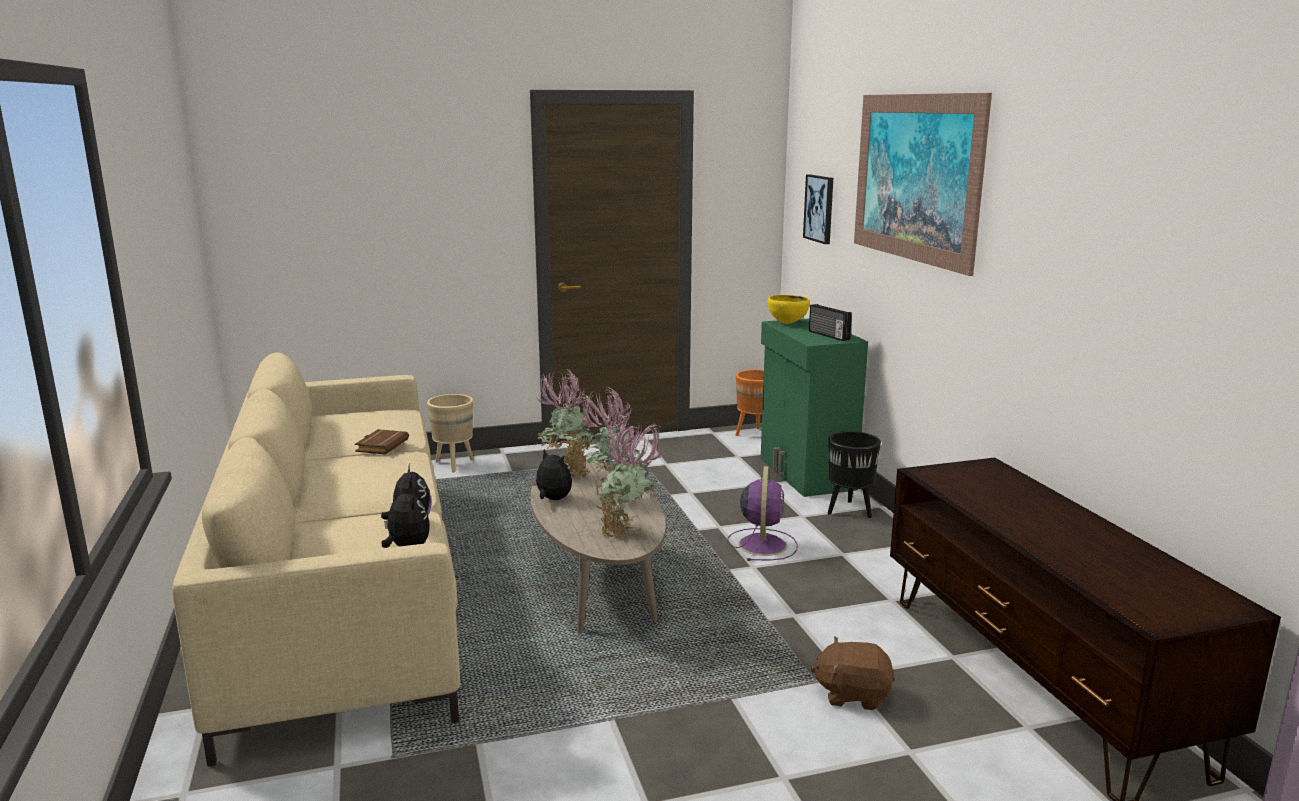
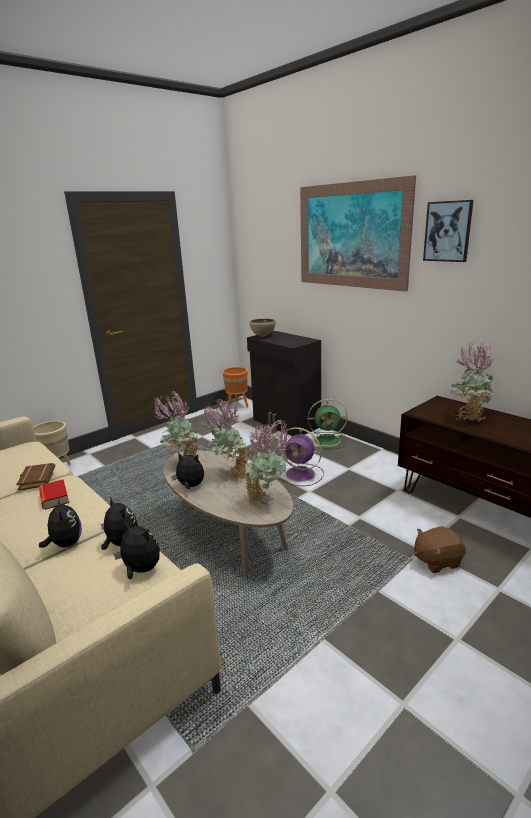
camera: 25 degrees left, 5 degrees up
purple fan [727,466,798,561] -> purple fan turned 135 degrees clockwise [279,427,324,486]
green cabinet [761,318,868,497] -> black cabinet [247,331,321,436]
yellow bowl [767,295,810,324] -> brown bowl [250,318,276,337]
picture [803,174,833,244] -> picture moved to [423,200,474,262]
radio [809,304,852,341] -> none
black planter [827,431,881,518] -> green fan [308,399,348,449]
none -> book [39,479,69,510]
none -> plush toy [39,498,82,548]
none -> potted plant [449,342,495,422]

